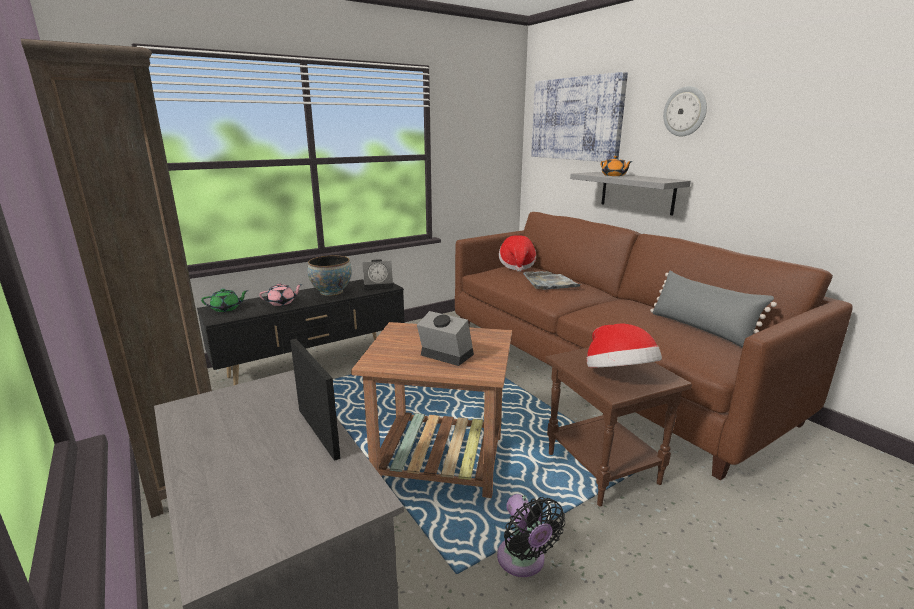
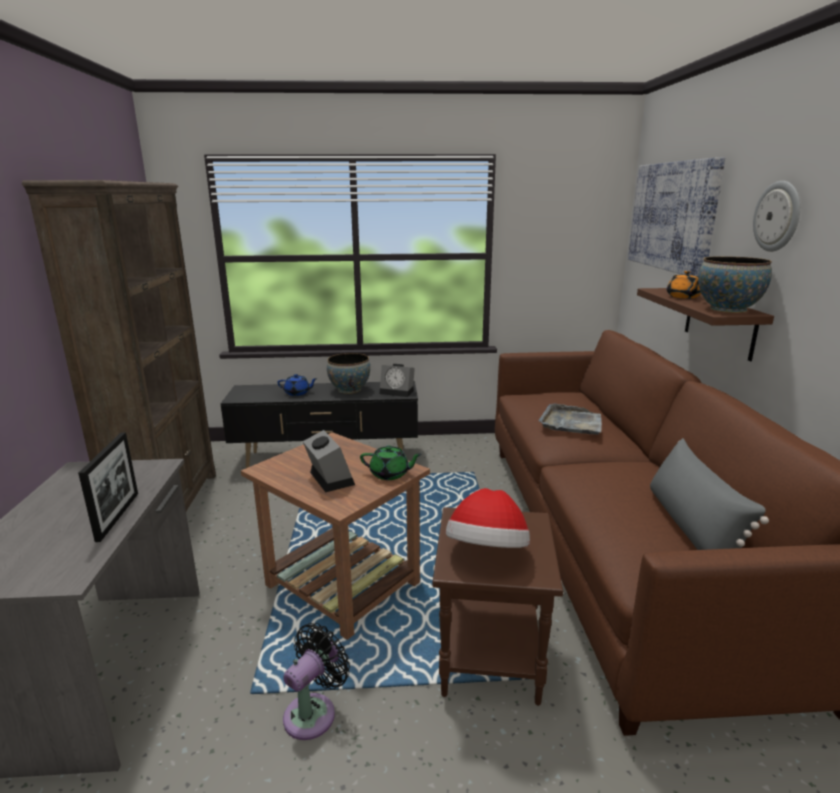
camera: 30 degrees right, 0 degrees up
green teapot [201,288,249,312] -> green teapot moved to [360,445,422,480]
pink teapot [259,283,303,306] -> blue teapot [277,374,318,396]
black fan [497,494,565,577] -> black fan turned 150 degrees counterclockwise [283,623,350,740]
hat [499,235,536,272] -> none
grey shelf [570,172,691,215] -> brown shelf [637,288,774,361]
none -> bowl [698,256,772,313]

